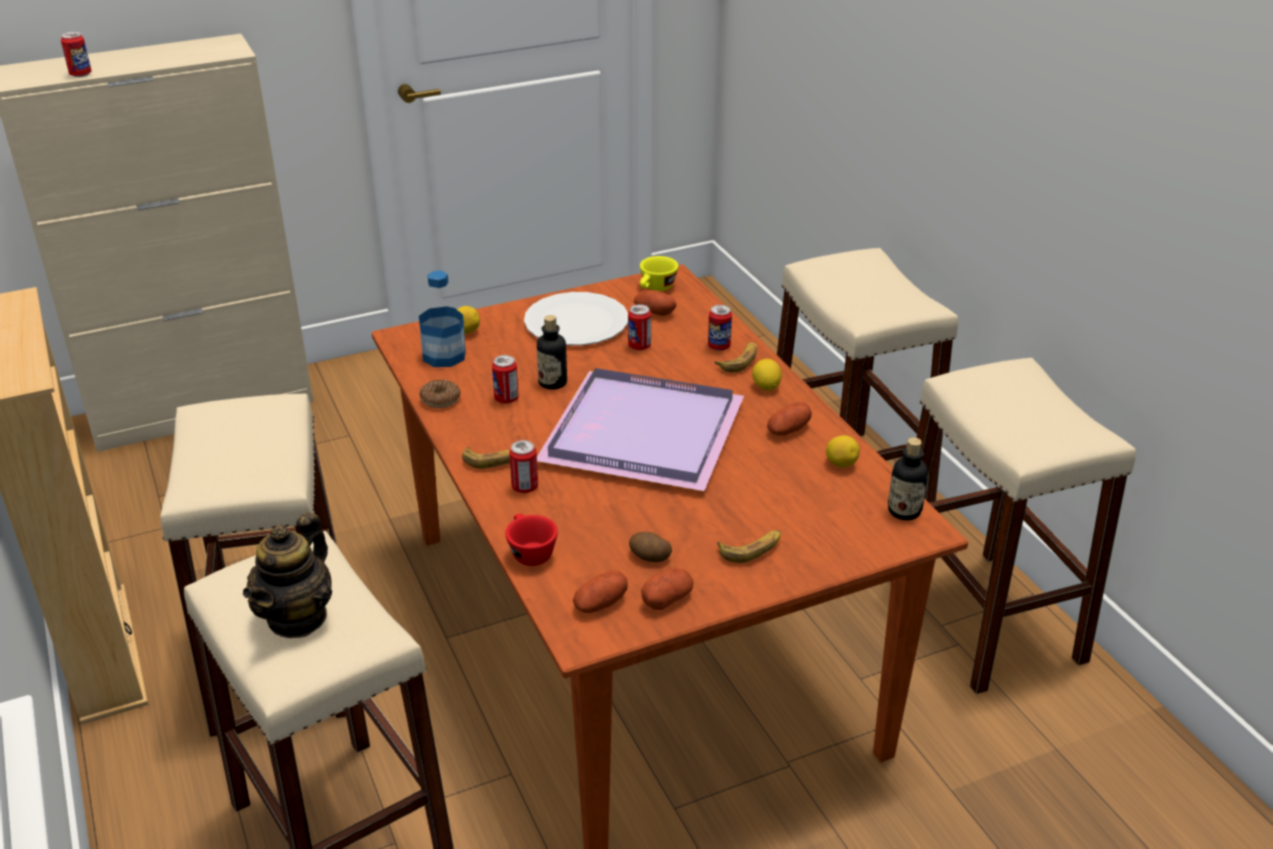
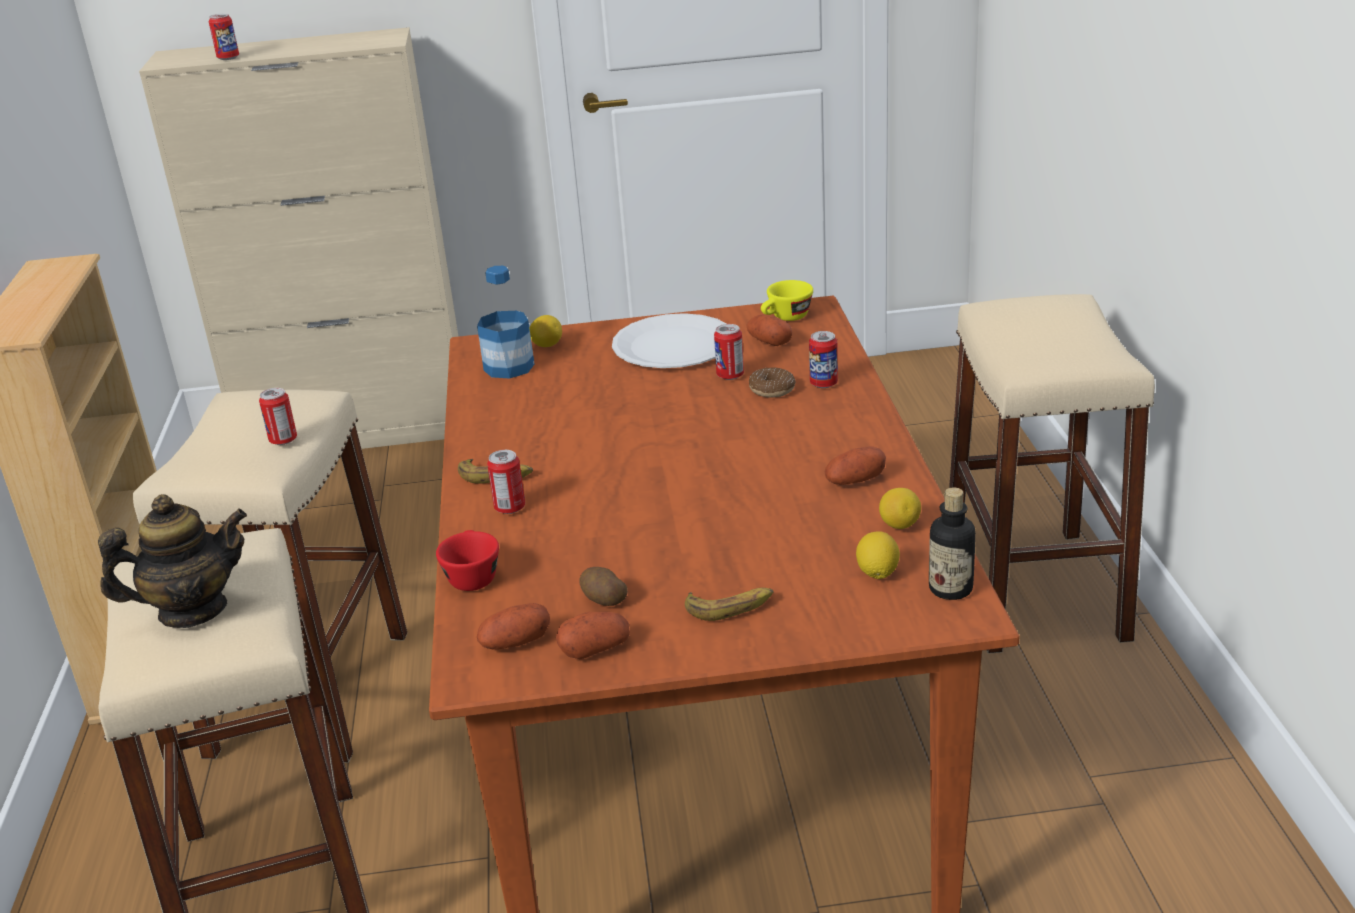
camera: 20 degrees right, 5 degrees down
teapot [243,512,332,638] -> teapot turned 150 degrees counterclockwise [98,494,247,628]
donut [419,380,461,408] -> donut moved to [749,367,796,398]
can [492,355,519,404] -> can moved to [259,388,297,445]
bottle [537,315,567,390] -> none
purple tray [537,368,744,491] -> none
banana [715,342,757,372] -> none
lemon [752,359,782,391] -> lemon moved to [856,531,900,579]
beige stool [890,358,1136,694] -> none

